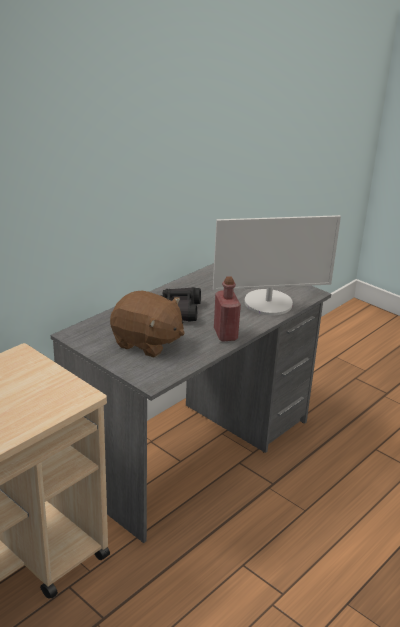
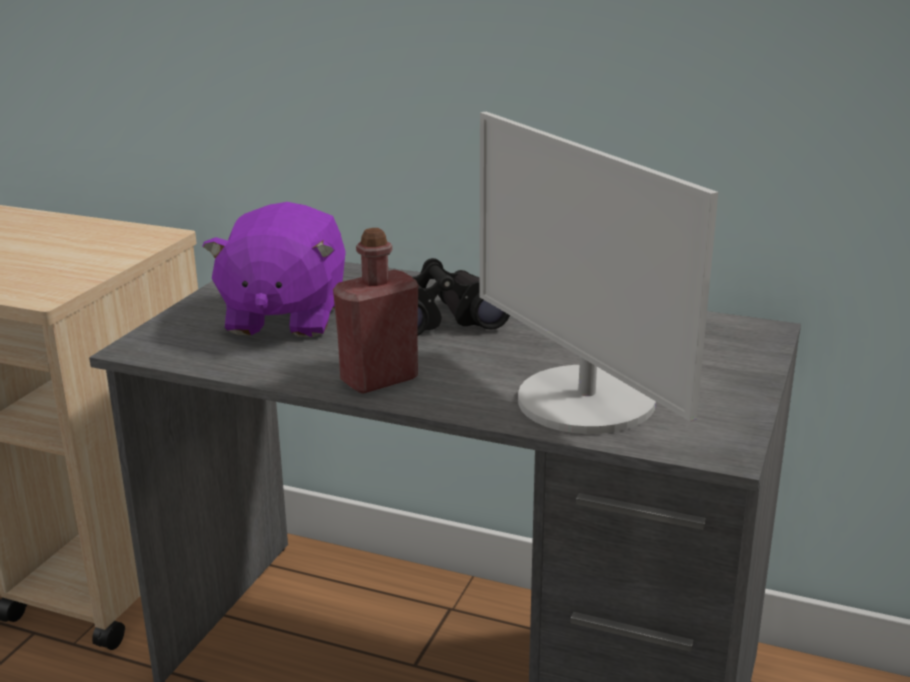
camera: 70 degrees right, 5 degrees down
brown plush toy [110,291,185,357] -> purple plush toy [202,202,346,337]

